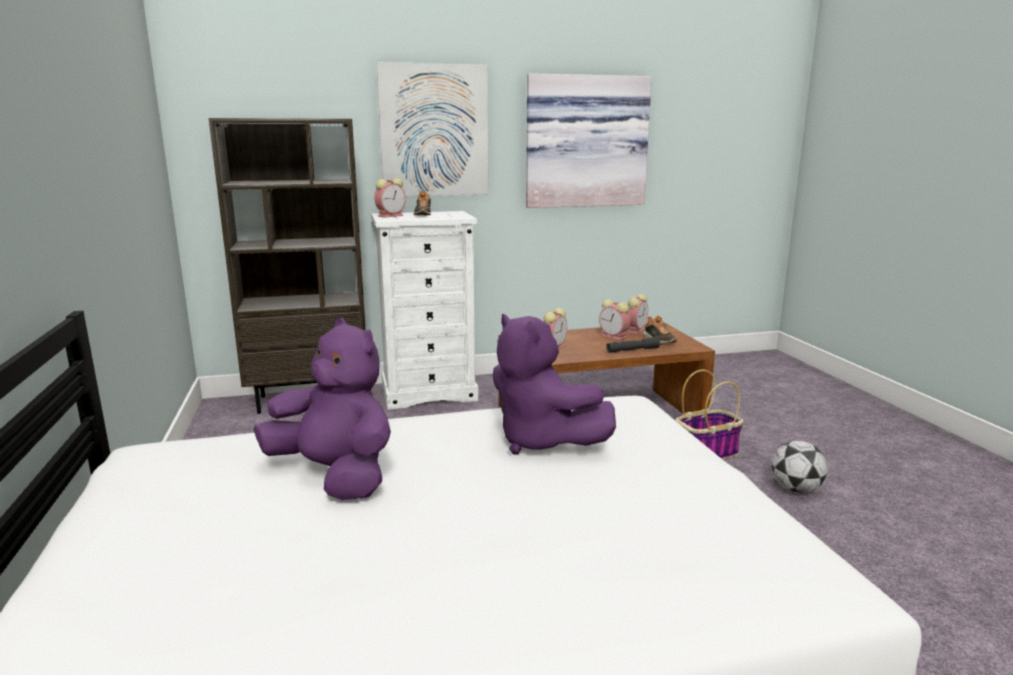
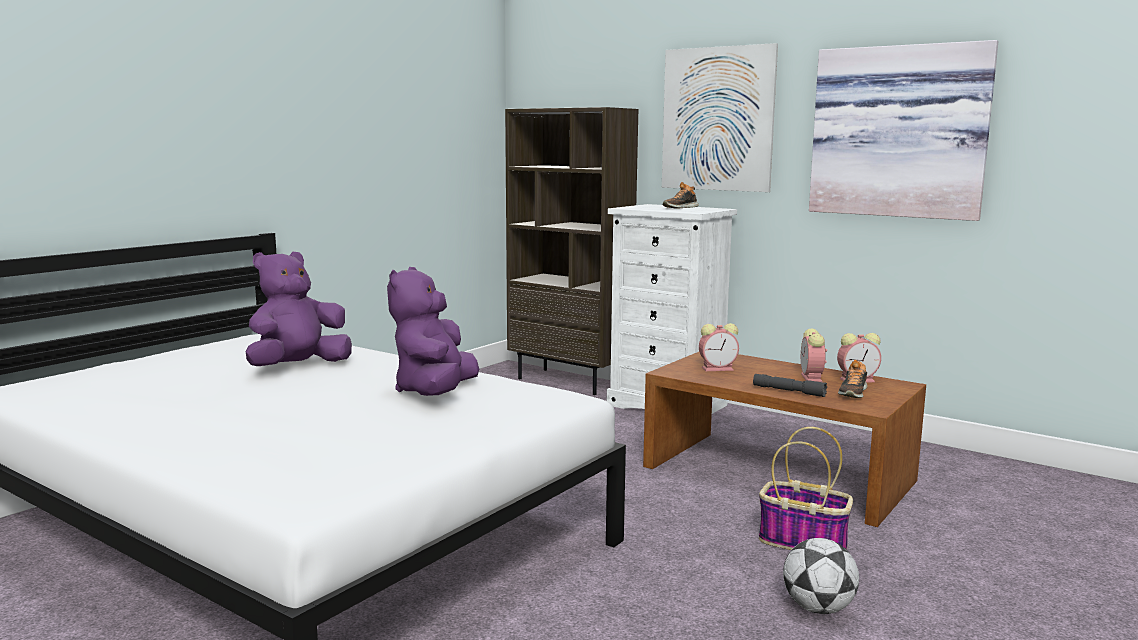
camera: 50 degrees right, 5 degrees down
purple plush toy [253,318,391,500] -> purple plush toy turned 135 degrees counterclockwise [246,252,352,366]
alarm clock [374,178,406,218] -> none

